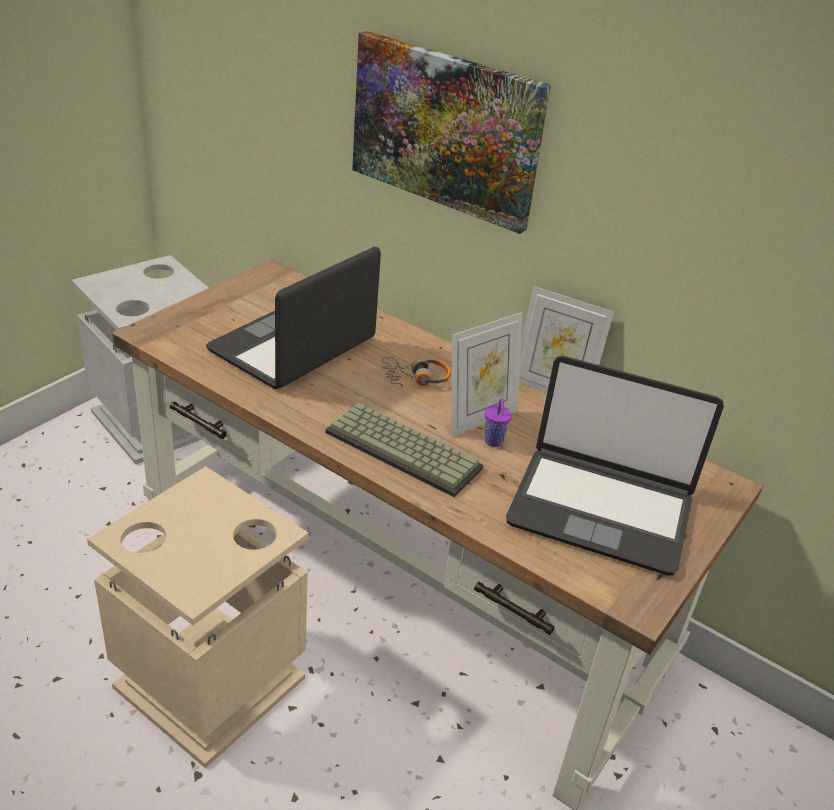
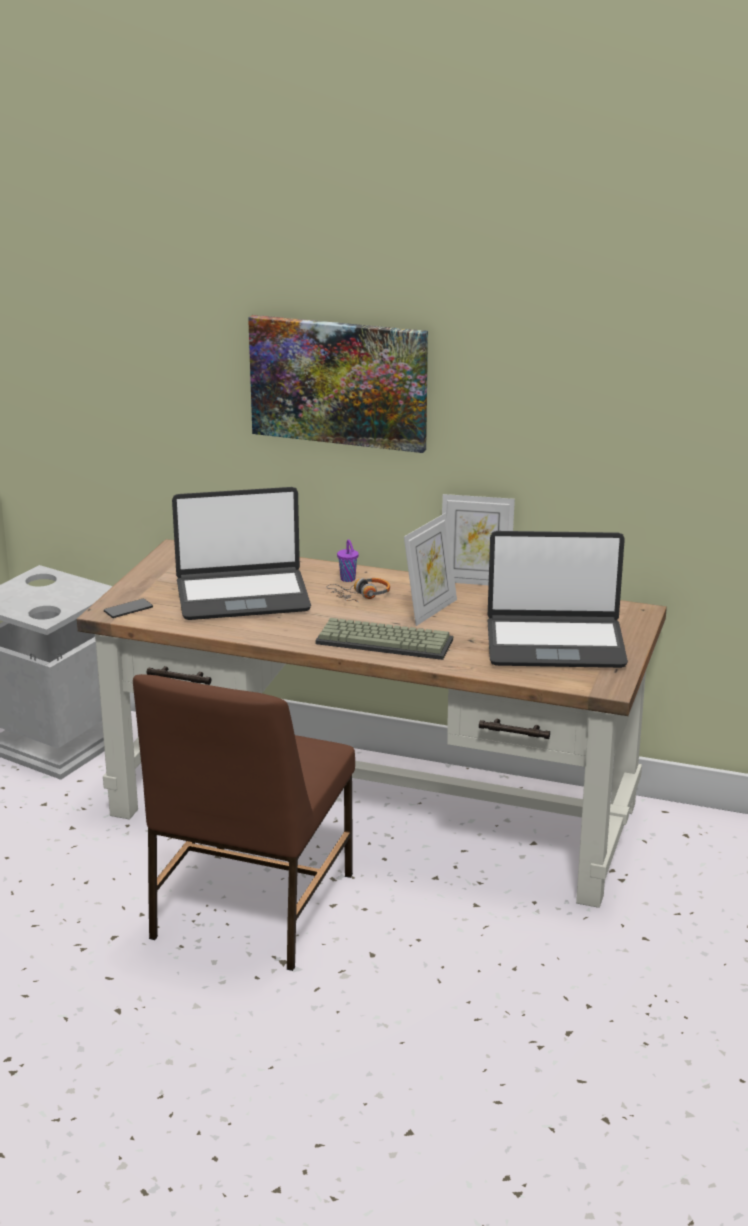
camera: 15 degrees left, 10 degrees down
beige trash can [87,466,308,768] -> brown chair [133,674,355,971]
laptop [206,247,381,389] -> laptop turned 120 degrees counterclockwise [172,487,311,620]
purple cup [485,398,512,447] -> purple cup moved to [337,540,359,582]
none -> phone [104,599,153,618]

